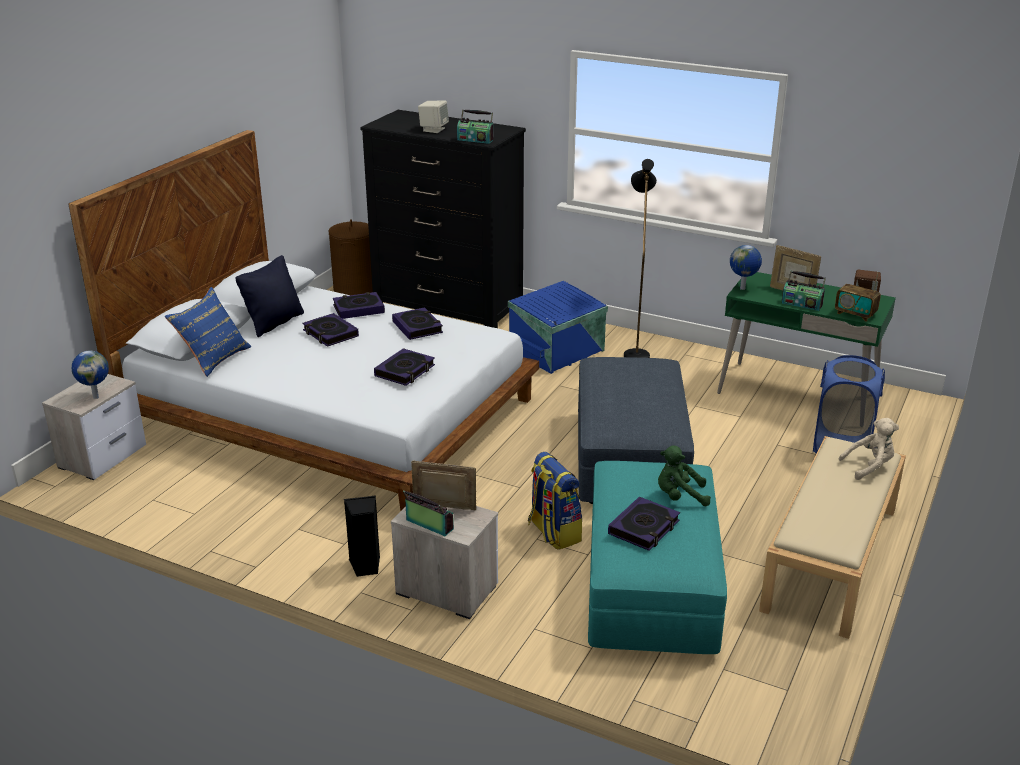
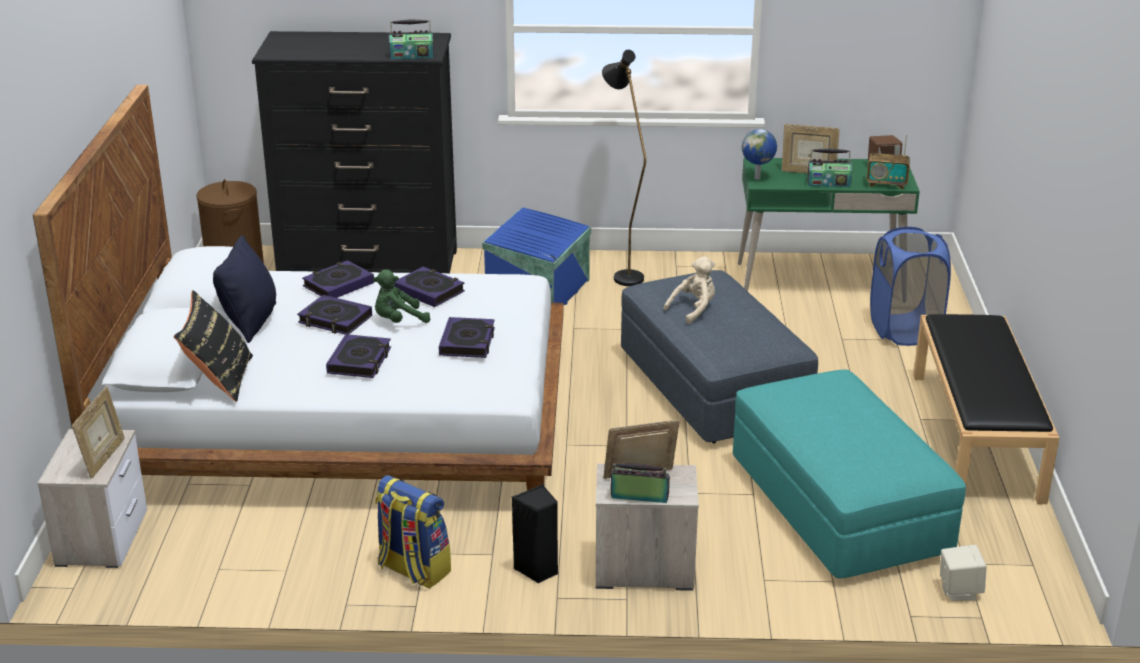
camera: 25 degrees left, 0 degrees up
globe [72,350,109,399] -> picture frame [72,386,125,478]
blue pillow [165,287,251,377] -> black pillow [174,290,253,402]
beige speaker [418,101,449,133] -> beige speaker moved to [940,545,987,601]
backpack [528,452,582,550] -> backpack moved to [375,475,451,589]
book [608,497,680,551] -> book moved to [326,334,391,378]
green plush toy [658,445,711,506] -> green plush toy moved to [373,269,430,323]
beige bench [759,436,906,639] -> black bench [913,314,1059,504]
beige plush toy [839,418,899,480] -> beige plush toy moved to [664,256,716,324]

